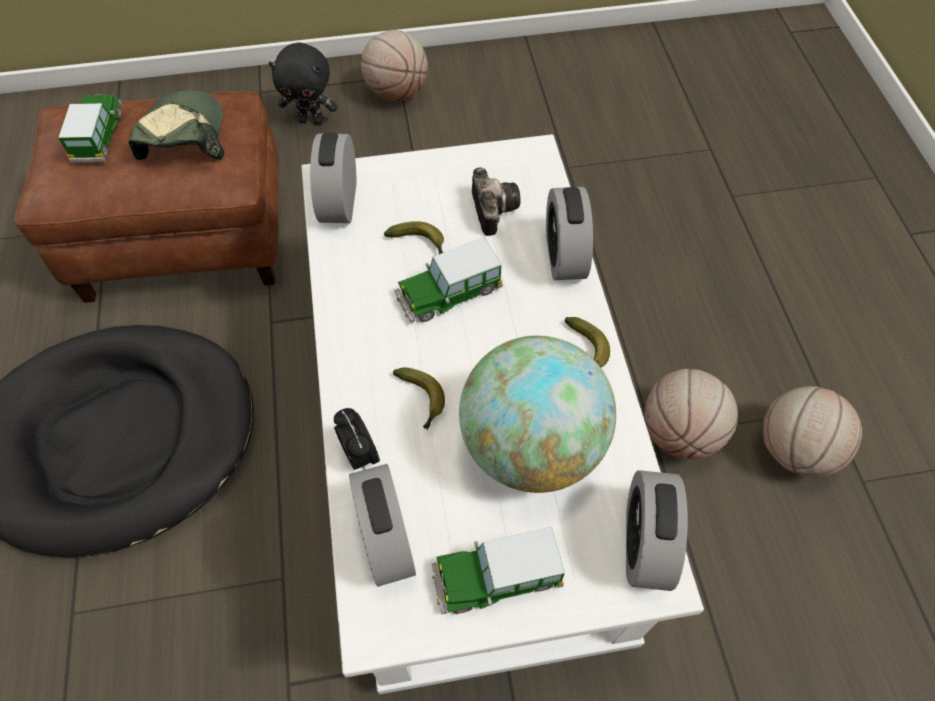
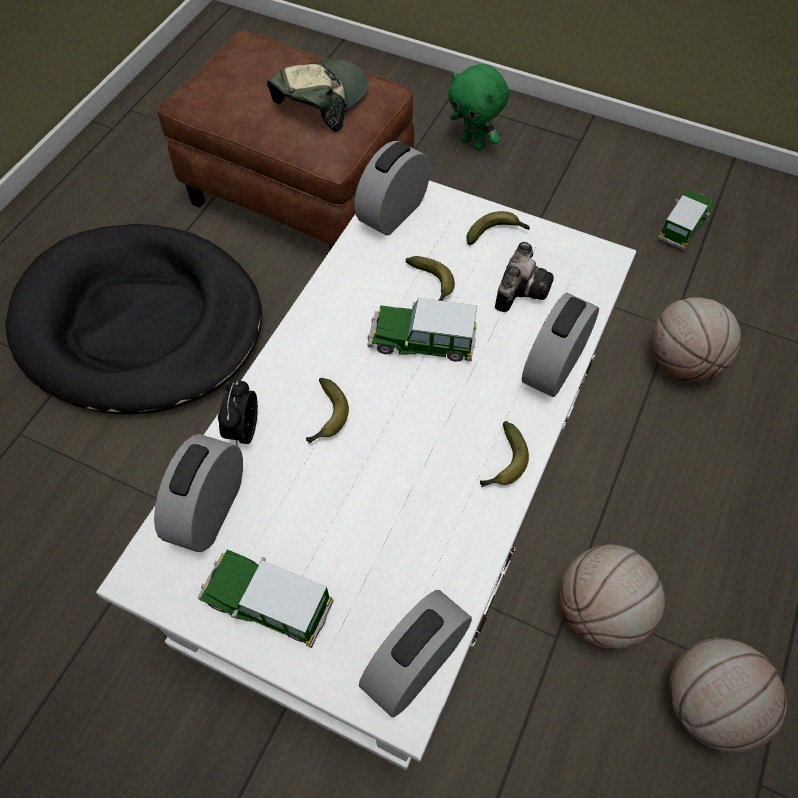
camera: 35 degrees right, 0 degrees up
toy car [58,94,122,163] -> toy car moved to [658,190,715,250]
black plush toy [269,43,337,125] -> green plush toy [448,64,509,151]
basketball [361,30,428,102] -> basketball moved to [651,297,741,382]
globe [459,336,616,493] -> none
none -> banana [466,211,530,245]

